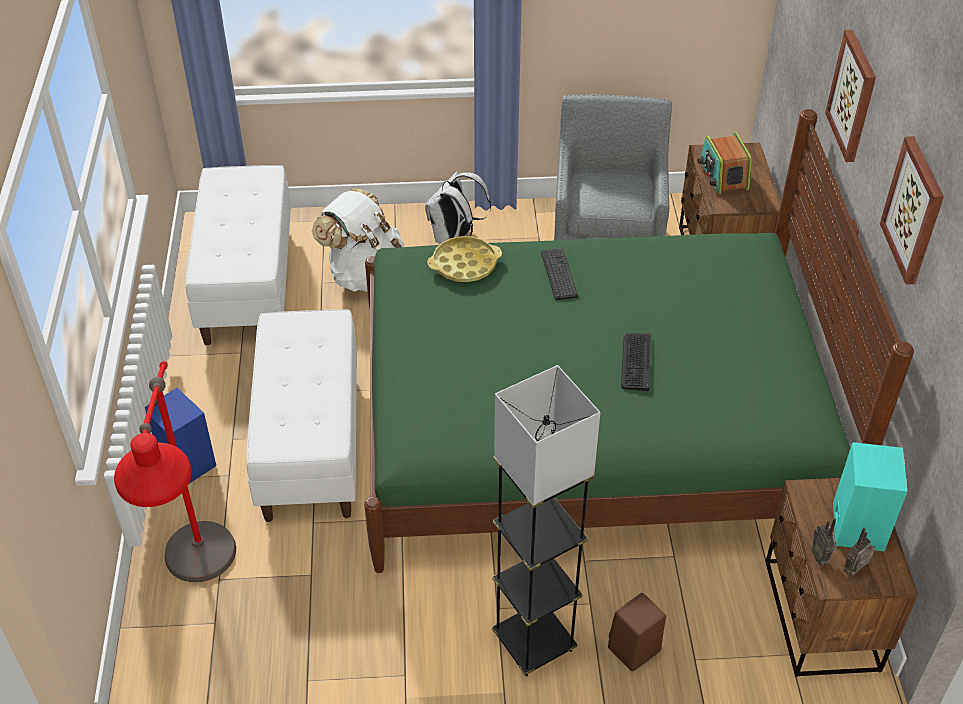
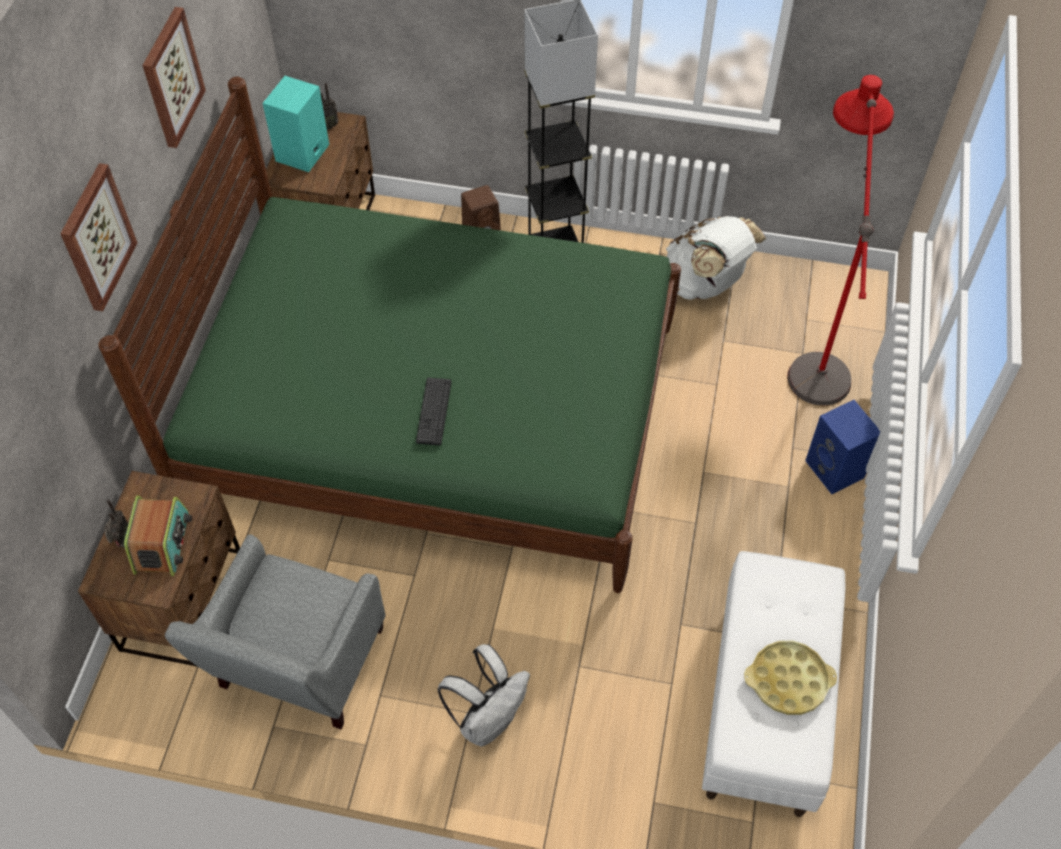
camera: 165 degrees left, 10 degrees up
white bench [246,310,357,522] -> none
white backpack [312,188,404,292] -> white backpack moved to [666,216,766,300]
yellow tray [427,236,502,282] -> yellow tray moved to [744,641,837,715]
keyboard [621,333,651,391] -> none
radio [812,518,837,566] -> radio moved to [104,499,128,548]

